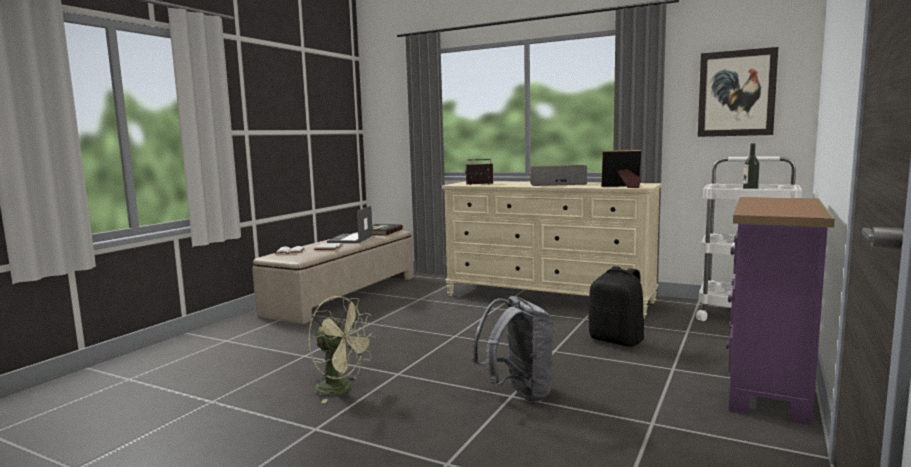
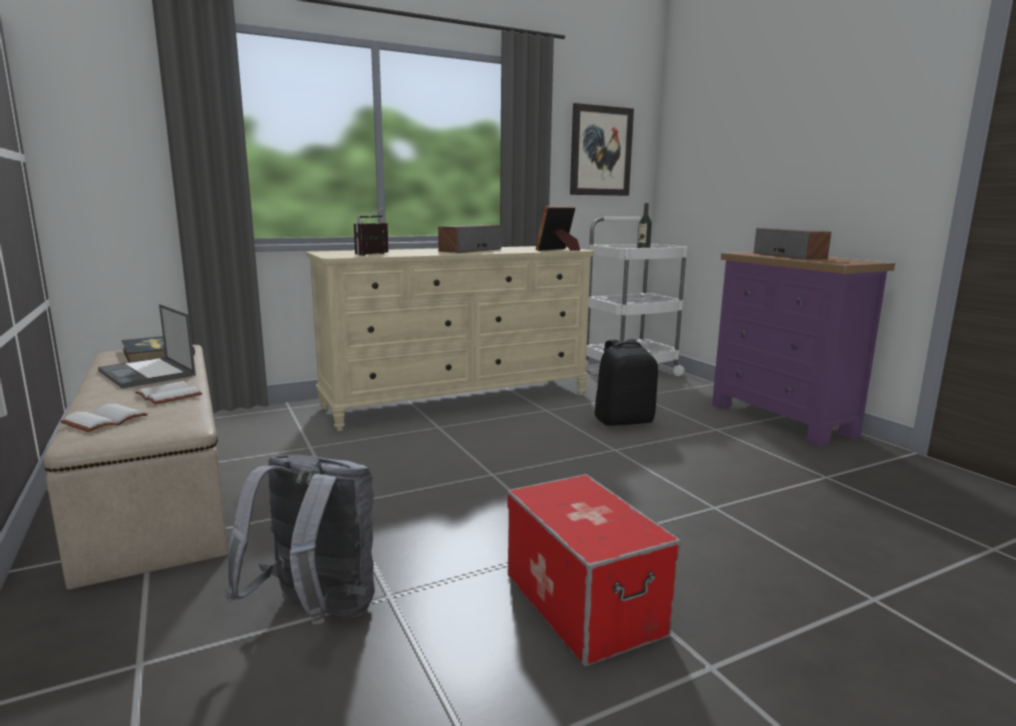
camera: 55 degrees left, 5 degrees up
green fan [308,296,375,403] -> storage box [507,474,681,666]
grey backpack [472,296,554,402] -> grey backpack moved to [225,455,375,624]
none -> speaker [754,228,831,260]

